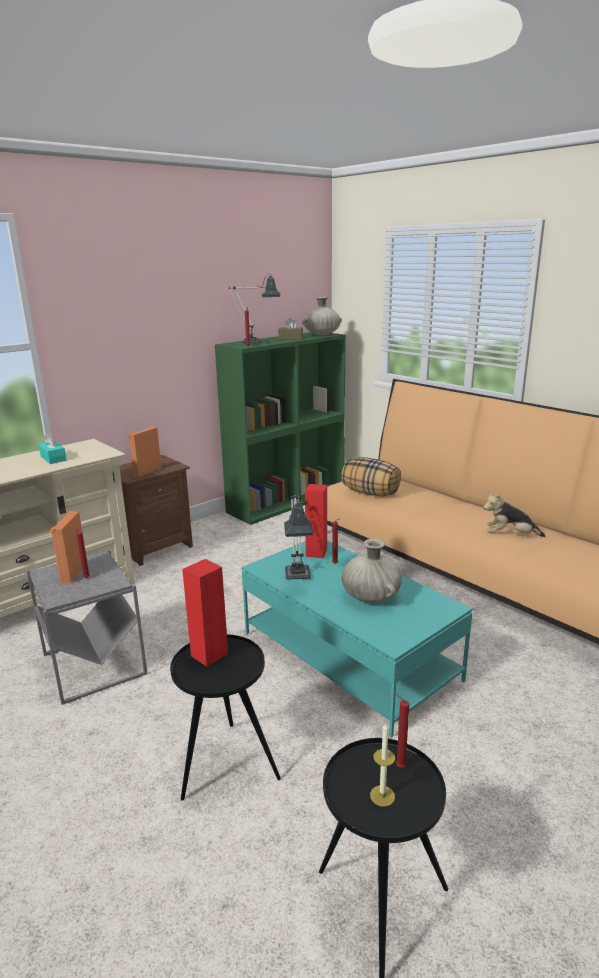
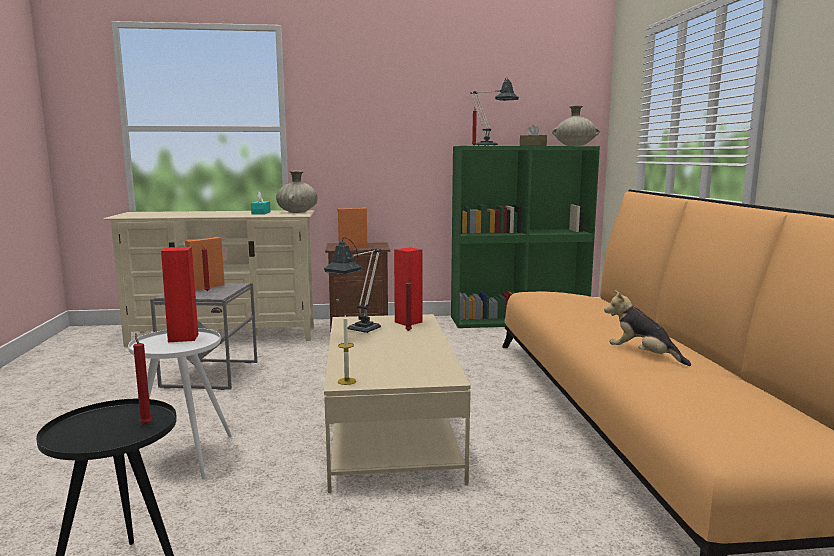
camera: 35 degrees right, 10 degrees down
black side table [170,634,281,801] -> white side table [128,328,232,479]
turquoise coffee table [241,541,473,738] -> beige coffee table [324,314,471,493]
pillow [341,457,401,496] -> none
beige vase [342,539,402,603] -> beige vase moved to [276,171,318,213]
candle [370,723,395,807] -> candle moved to [338,315,356,385]

